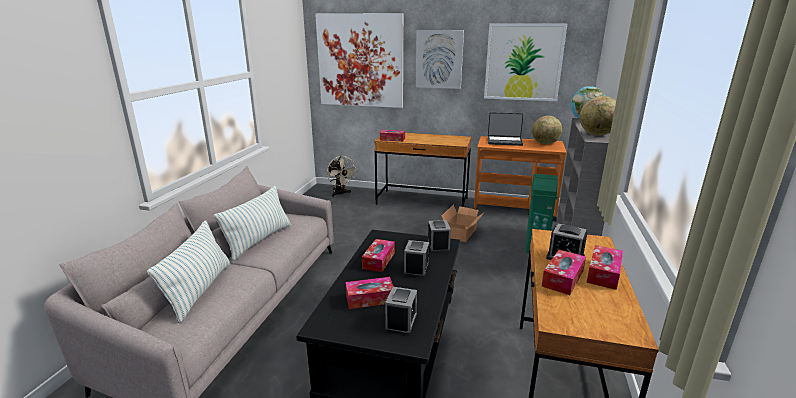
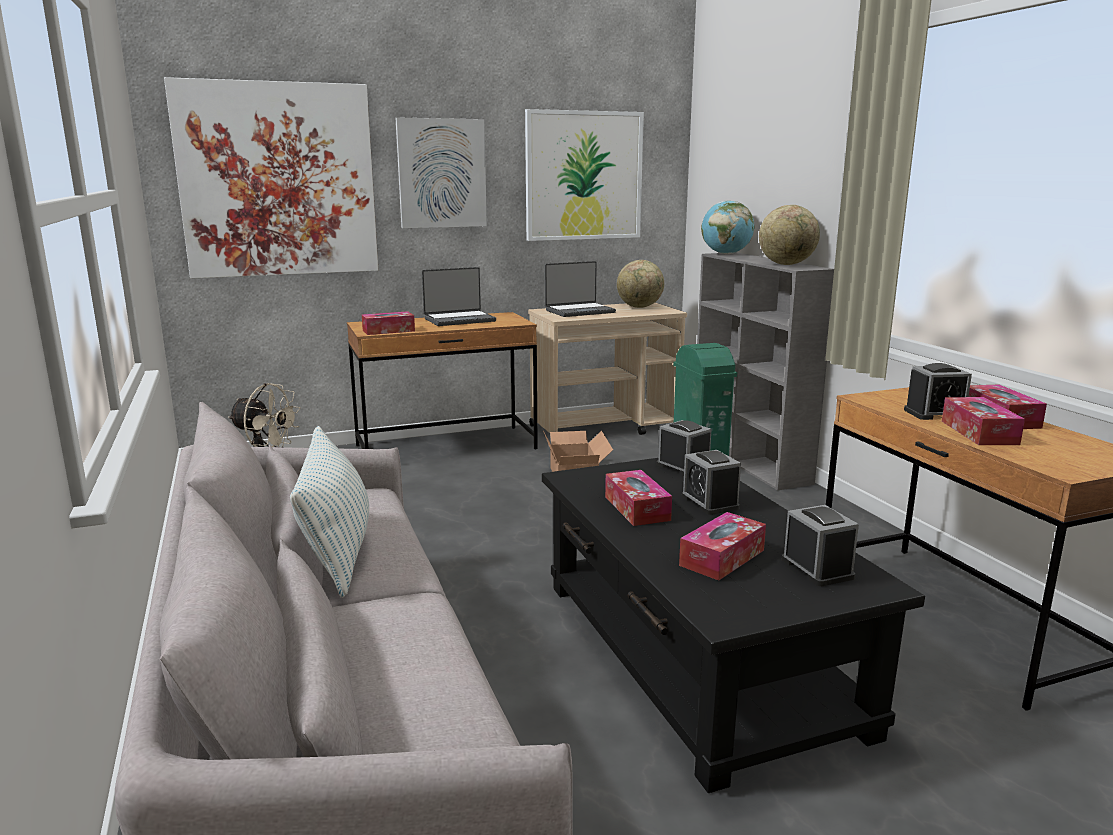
camera: 35 degrees left, 5 degrees down
pillow [147,220,231,323] -> none
orange cart [474,136,567,221] -> beige cart [528,303,687,435]
none -> laptop [422,267,496,326]

